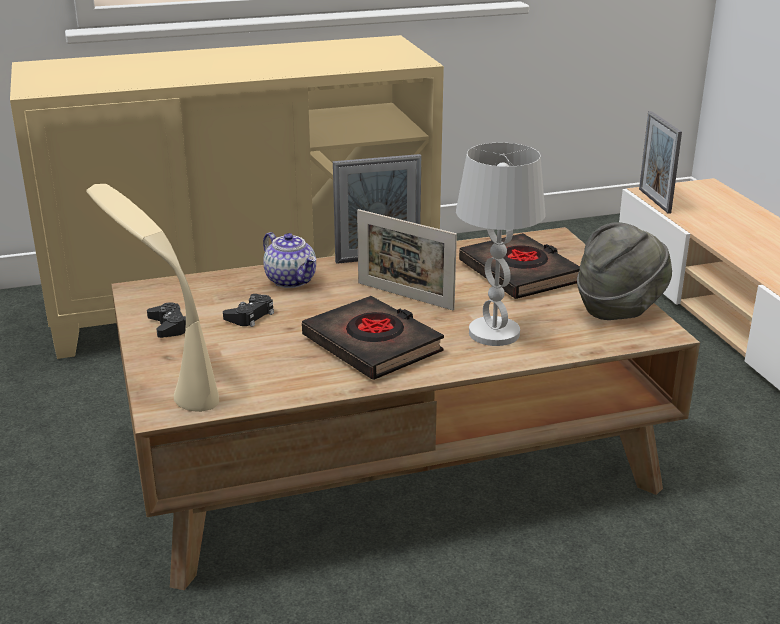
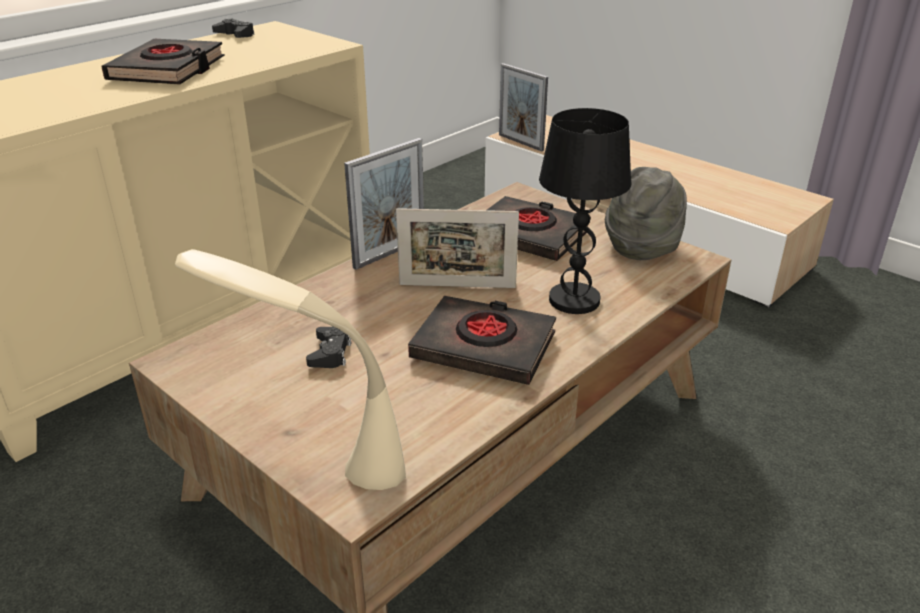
camera: 30 degrees left, 5 degrees up
black game controller [147,302,186,338] -> black game controller moved to [212,18,255,38]
teapot [263,232,317,288] -> none
white table lamp [456,143,546,346] -> black table lamp [539,108,631,314]
none -> black book [101,39,225,84]

